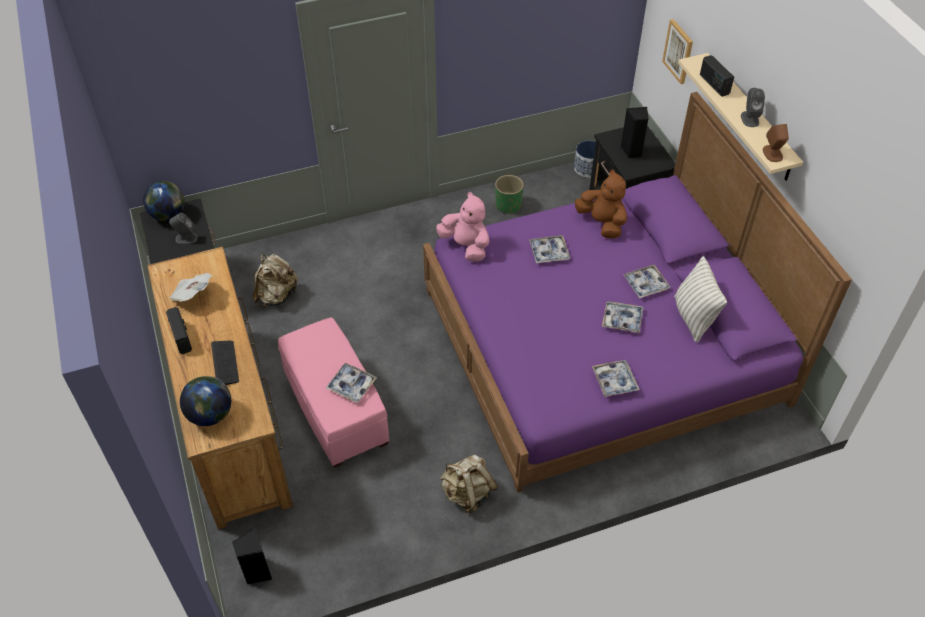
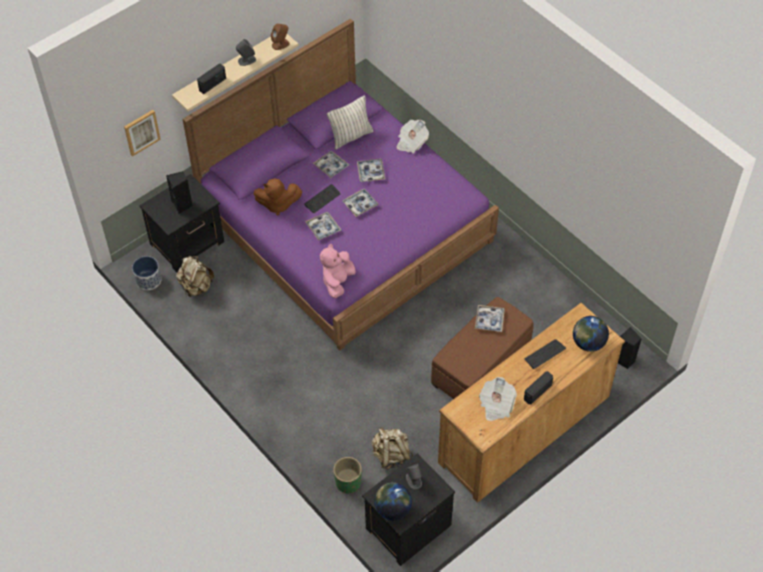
camera: 110 degrees left, 5 degrees up
pink ottoman [278,318,389,468] -> brown ottoman [431,297,534,399]
beige backpack [440,454,498,513] -> beige backpack moved to [176,256,214,297]
green planter [495,175,524,214] -> green planter moved to [333,457,362,494]
brown plush toy [575,169,627,239] -> brown plush toy turned 120 degrees counterclockwise [253,178,302,215]
tray [592,360,640,397] -> tray moved to [343,188,379,217]
none -> keyboard [304,184,341,213]
none -> newspaper [396,120,429,153]

